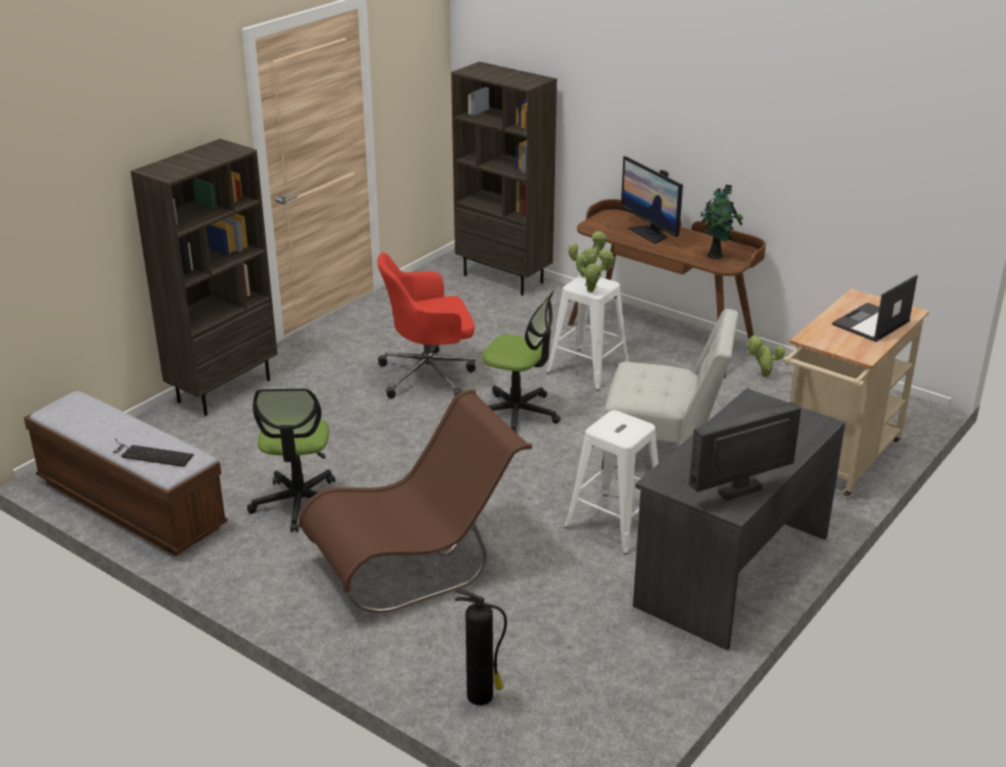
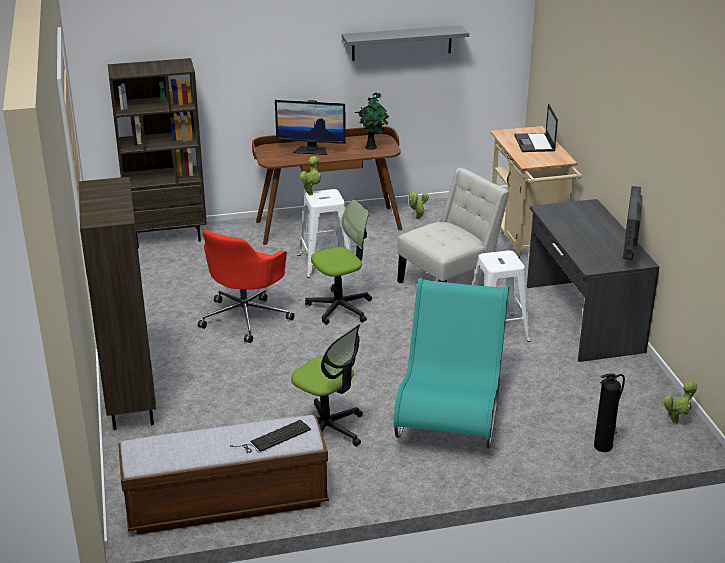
camera: 50 degrees left, 0 degrees up
brown chair [299,389,532,613] -> turquoise chair [393,277,509,449]
potted plant [576,248,615,293] -> potted plant moved to [664,381,697,424]
none -> grey shelf [342,25,469,61]

